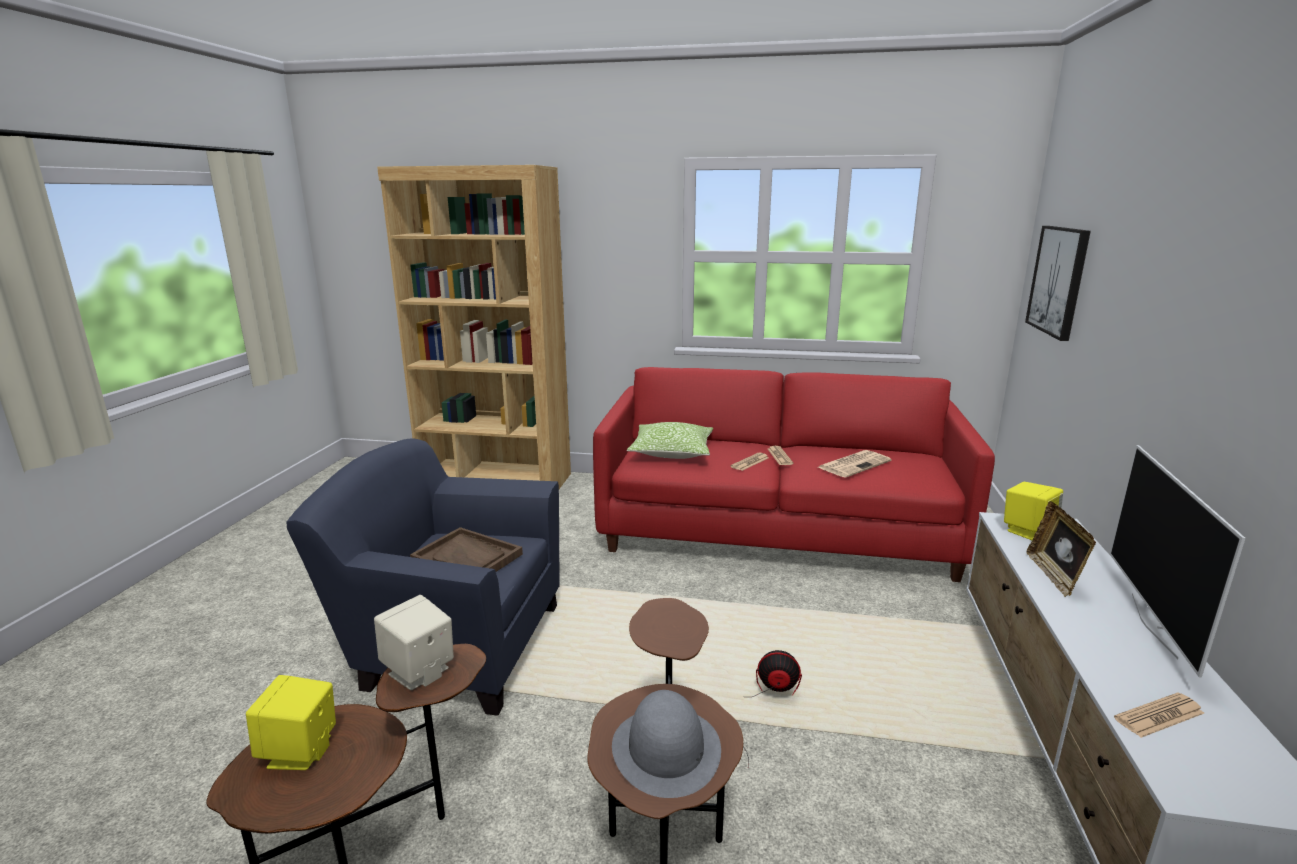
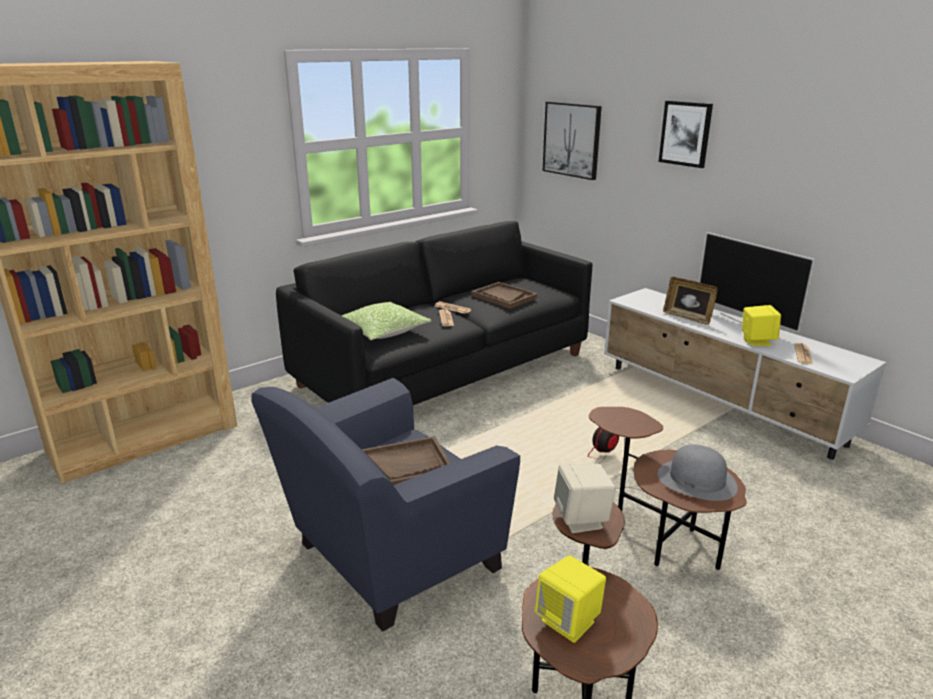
camera: 50 degrees left, 5 degrees up
red sofa [593,367,995,582] -> black sofa [276,221,592,405]
newspaper [818,450,891,478] -> brown tray [472,282,538,309]
yellow speaker [1004,482,1063,540] -> yellow speaker moved to [742,305,781,346]
none -> picture [658,101,713,168]

